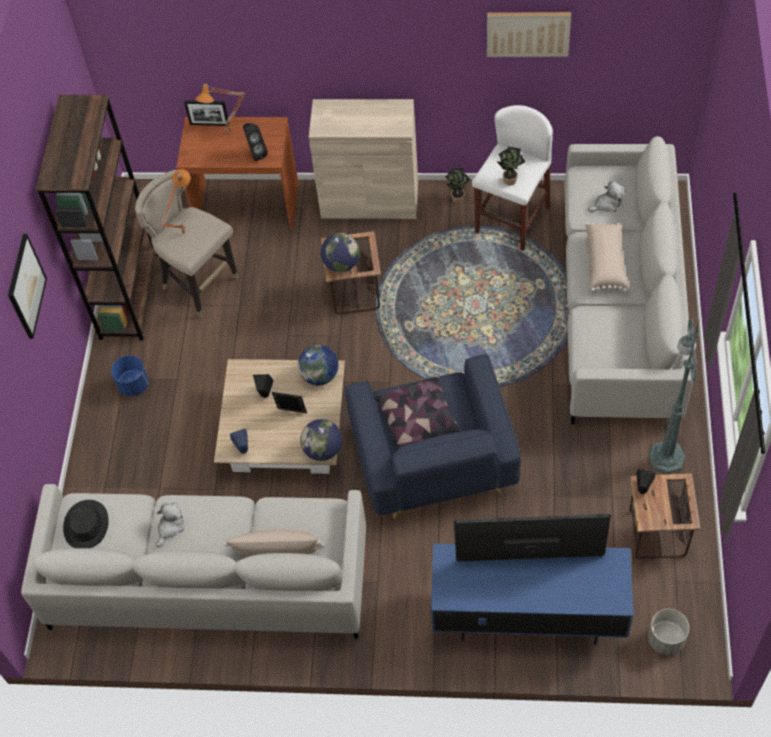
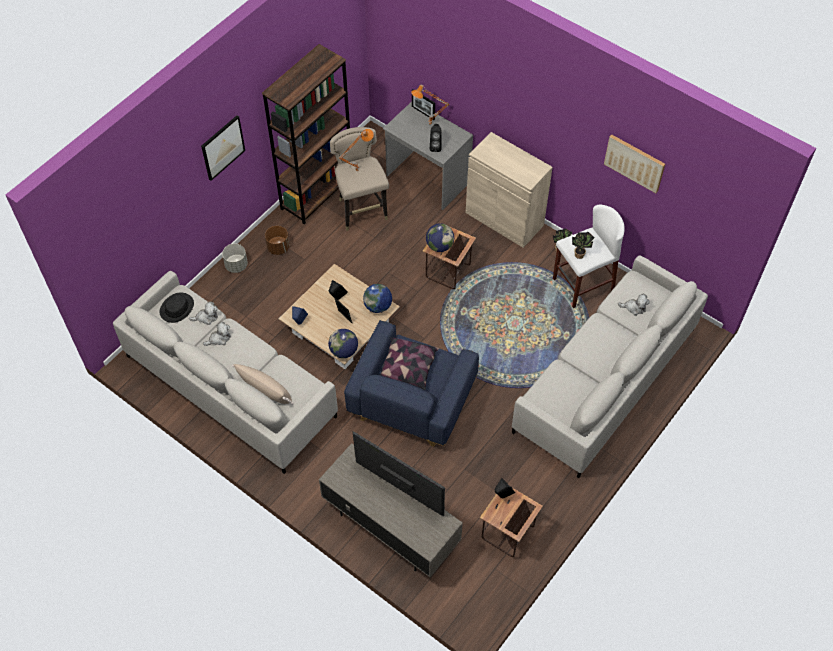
camera: 30 degrees right, 0 degrees up
blue planter [111,355,149,396] -> brown planter [265,226,289,255]
brown desk [176,117,298,230] -> grey desk [383,102,473,210]
blue tv stand [431,544,634,645] -> grey tv stand [319,443,463,577]
beige pillow [586,223,630,292] -> none
green floor lamp [648,318,700,474] -> none
grey planter [648,609,689,655] -> grey planter moved to [222,243,248,273]
none -> plush toy [189,302,218,325]

